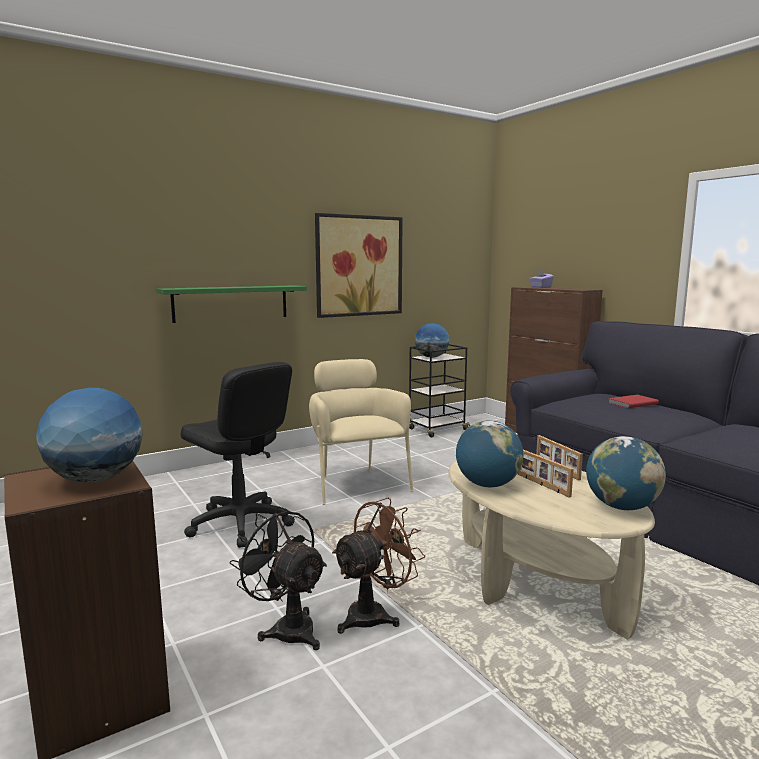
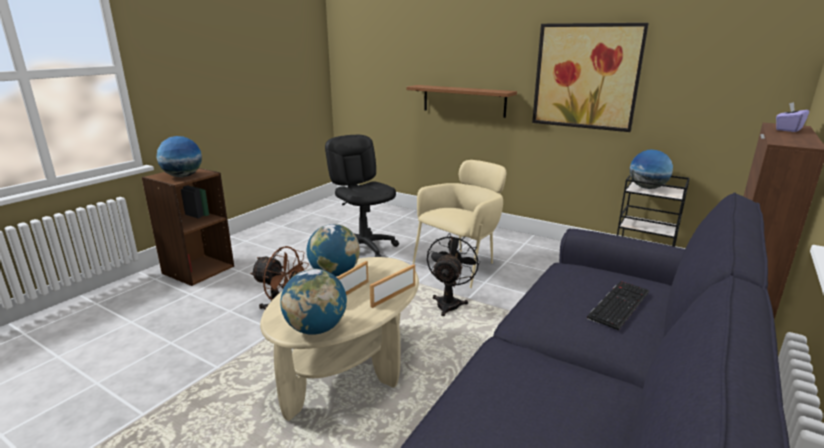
camera: 65 degrees right, 10 degrees up
green shelf [156,285,307,323] -> brown shelf [406,85,517,118]
black office chair [181,362,295,548] -> black office chair turned 135 degrees clockwise [325,135,399,257]
black fan [230,507,327,650] -> black fan moved to [427,233,480,316]
red book [608,395,659,408] -> keyboard [587,281,649,330]

